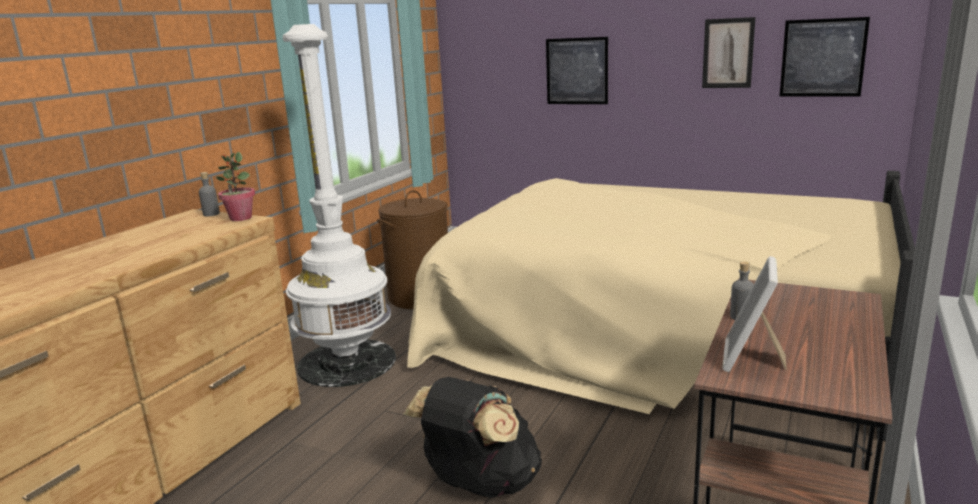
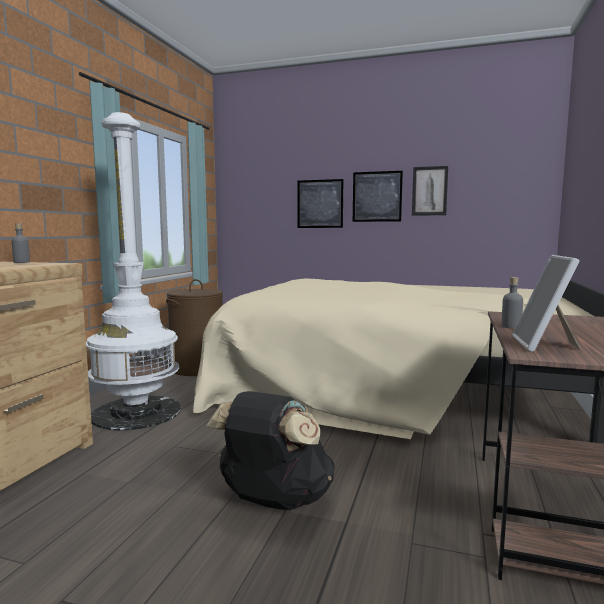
camera: 10 degrees left, 10 degrees down
potted plant [216,152,255,221] -> none
picture [780,17,870,97] -> picture moved to [353,171,403,222]

